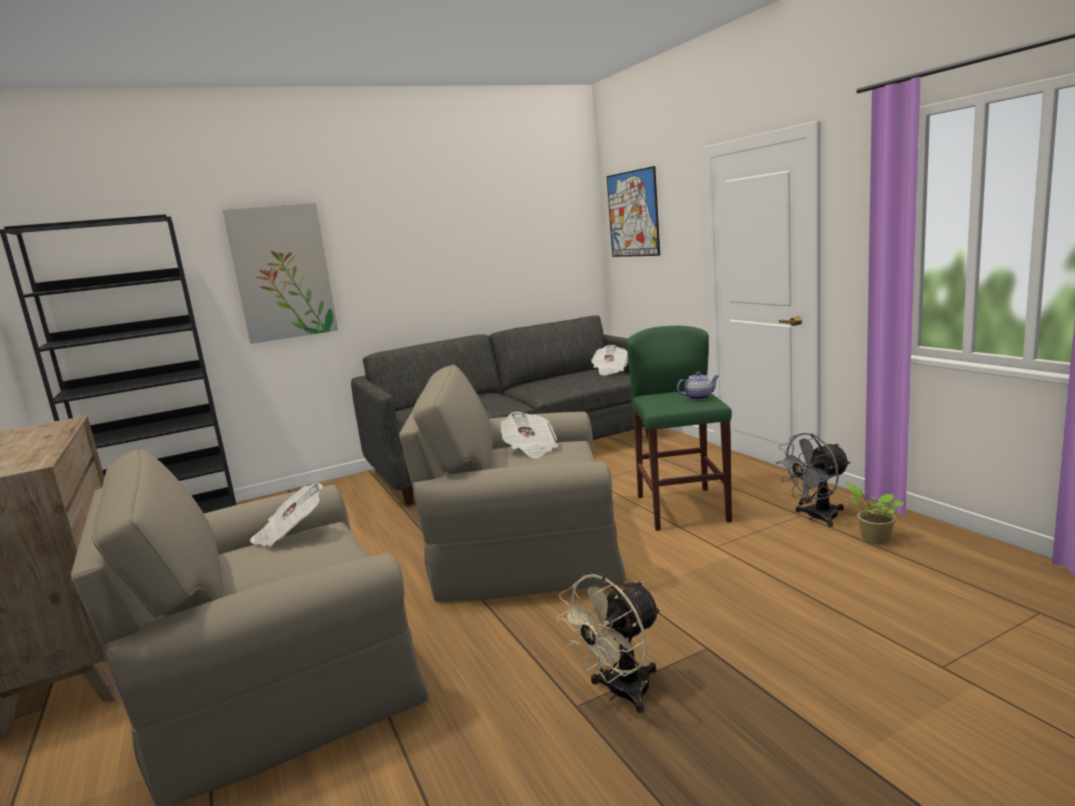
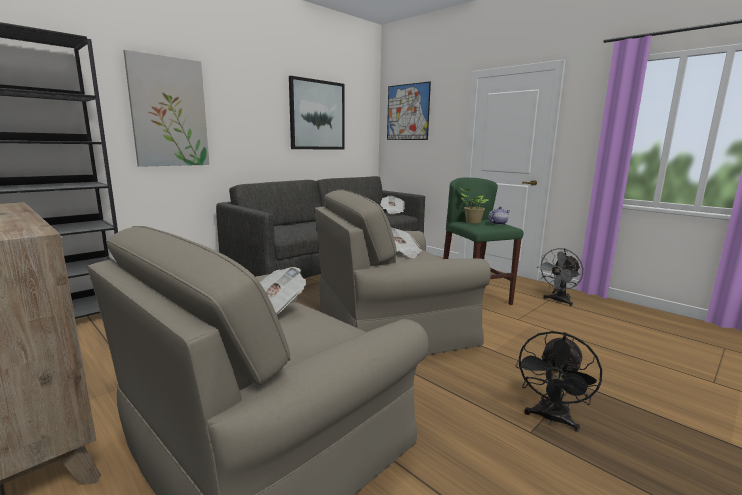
camera: 20 degrees left, 0 degrees up
beige fan [557,574,661,713] -> black fan [516,331,602,432]
potted plant [844,481,904,544] -> potted plant moved to [458,187,489,224]
none -> picture [289,76,345,150]

